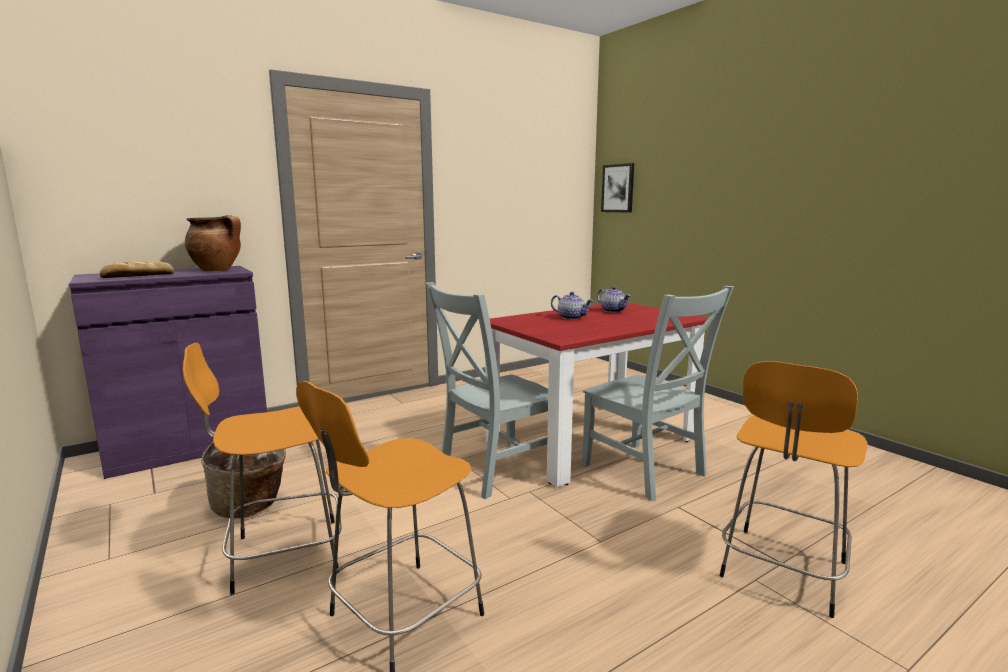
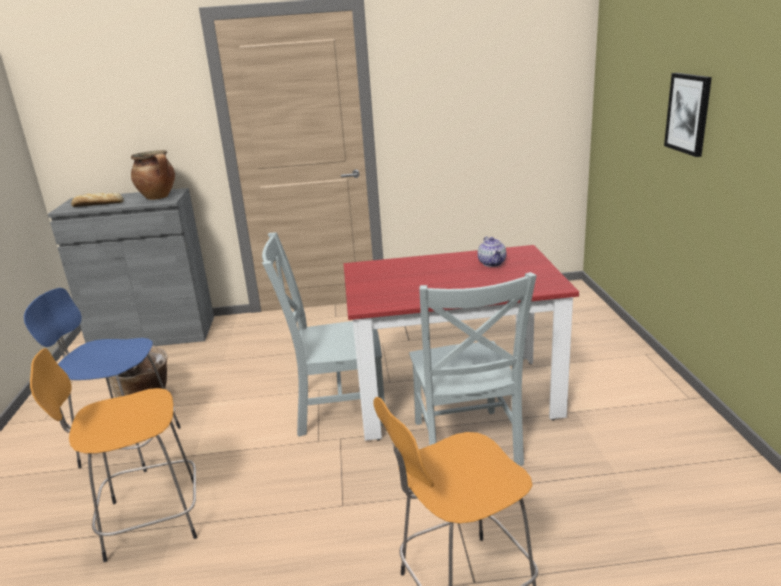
camera: 30 degrees right, 10 degrees up
purple cabinet [69,266,267,479] -> grey cabinet [48,188,214,346]
orange stool [183,343,342,595] -> blue stool [24,288,181,472]
teapot [551,292,593,320] -> none
picture [601,163,634,213] -> picture moved to [664,73,712,157]

